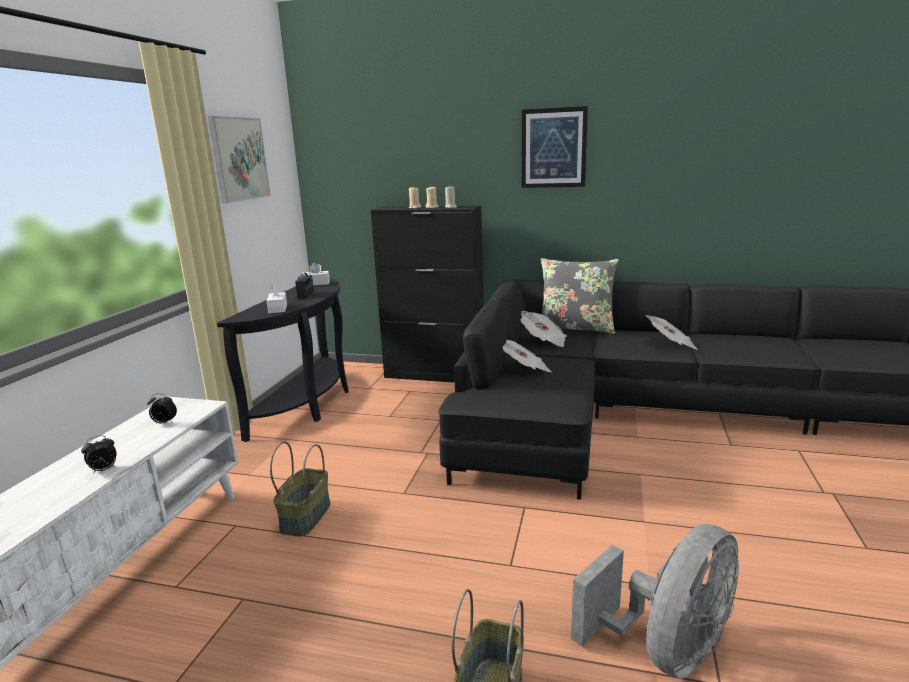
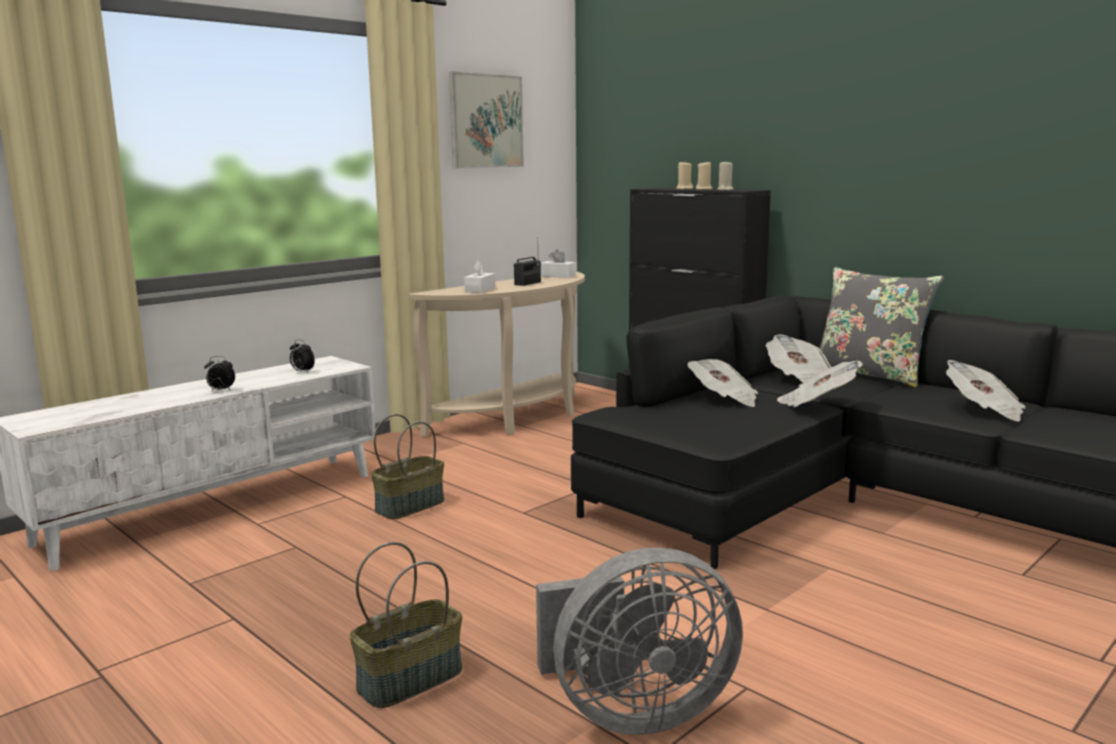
camera: 30 degrees right, 5 degrees down
black console table [217,278,349,442] -> beige console table [408,272,585,437]
picture [522,106,588,188] -> none
none -> newspaper [777,361,863,407]

